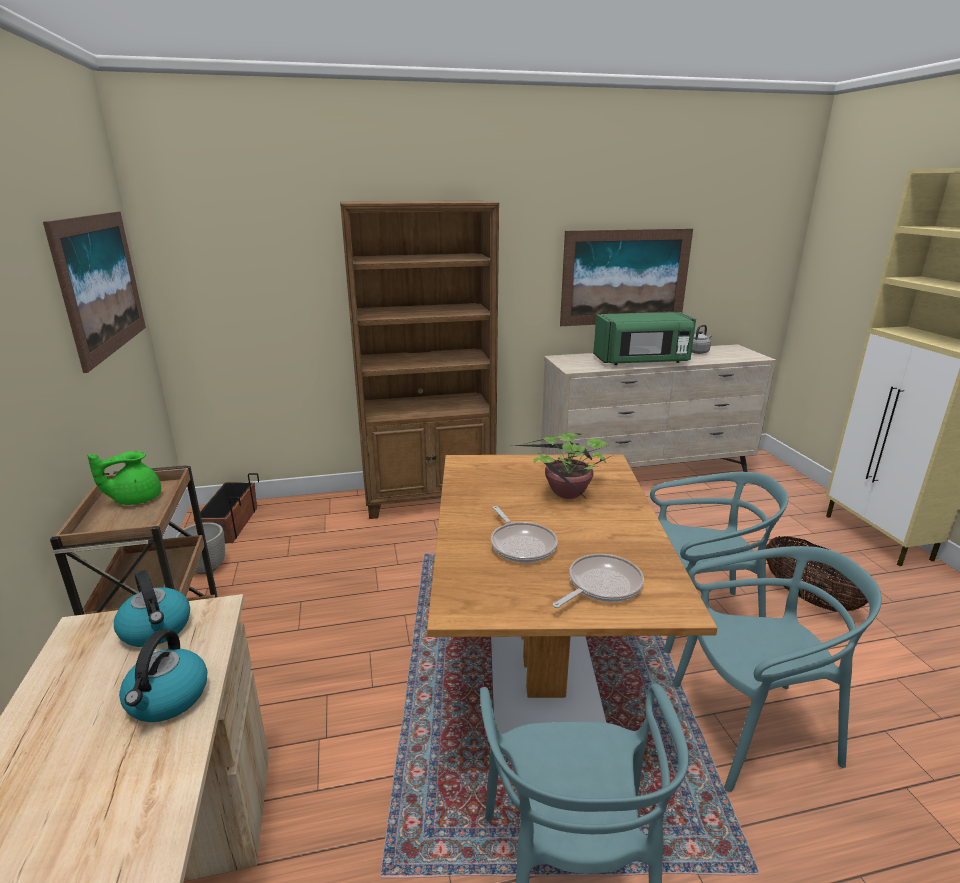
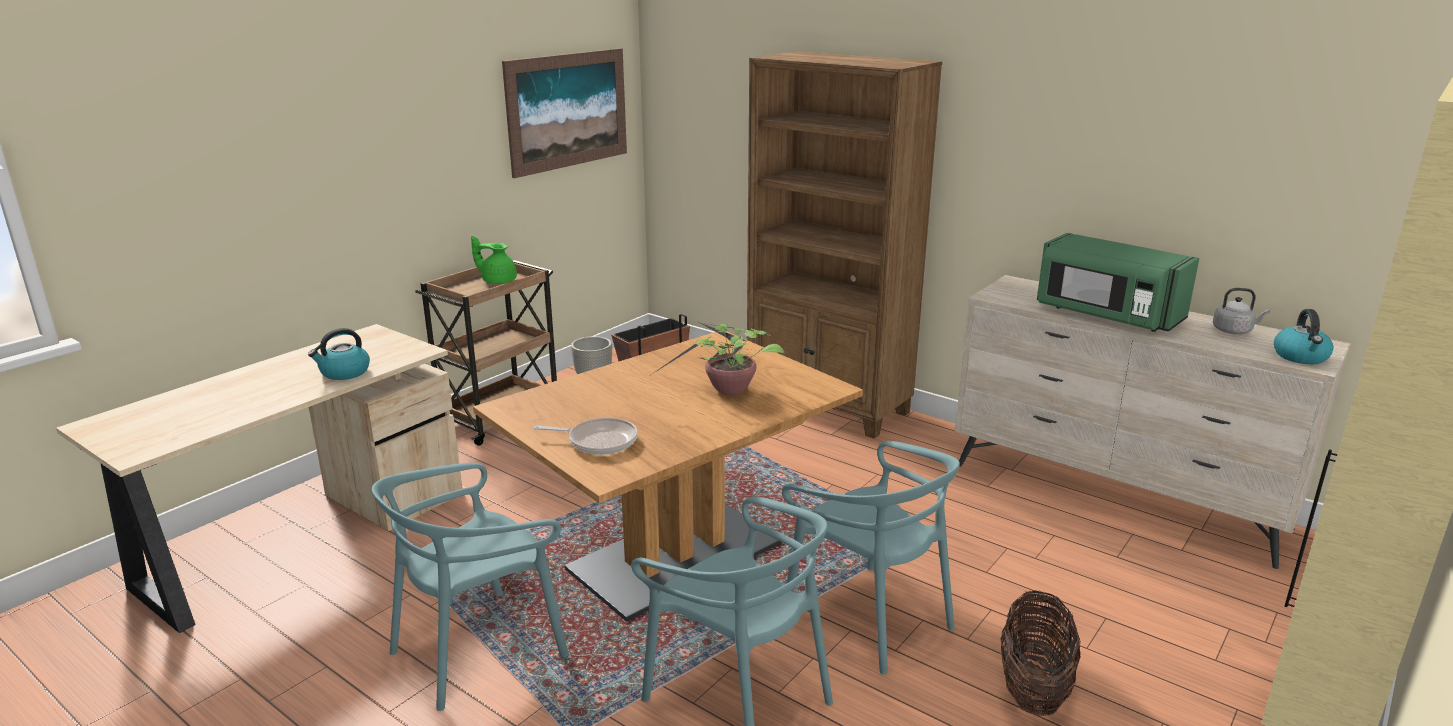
camera: 50 degrees right, 0 degrees up
kettle [114,570,190,647] -> kettle moved to [1274,309,1333,364]
frying pan [491,506,558,563] -> none
picture [560,229,693,326] -> none

